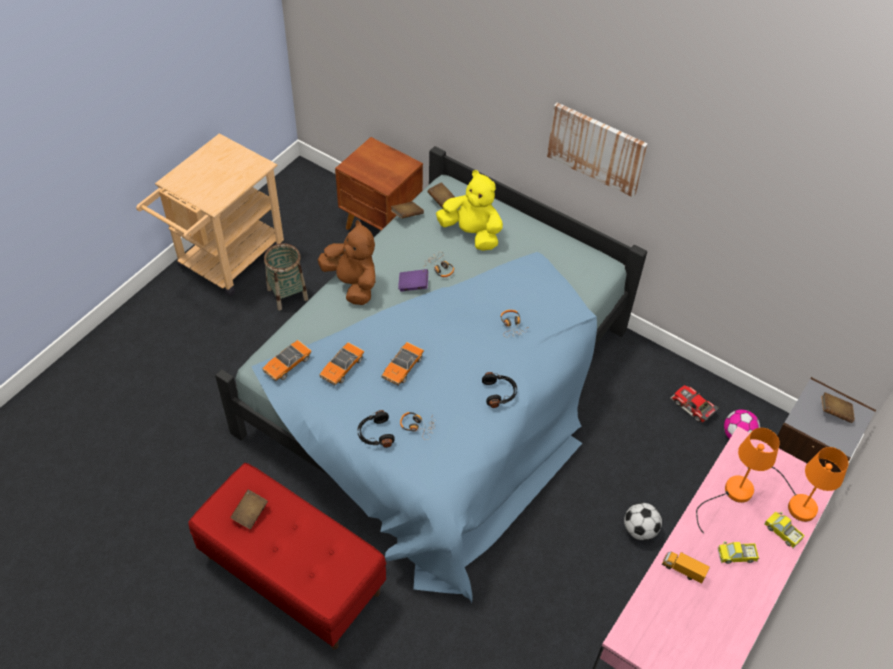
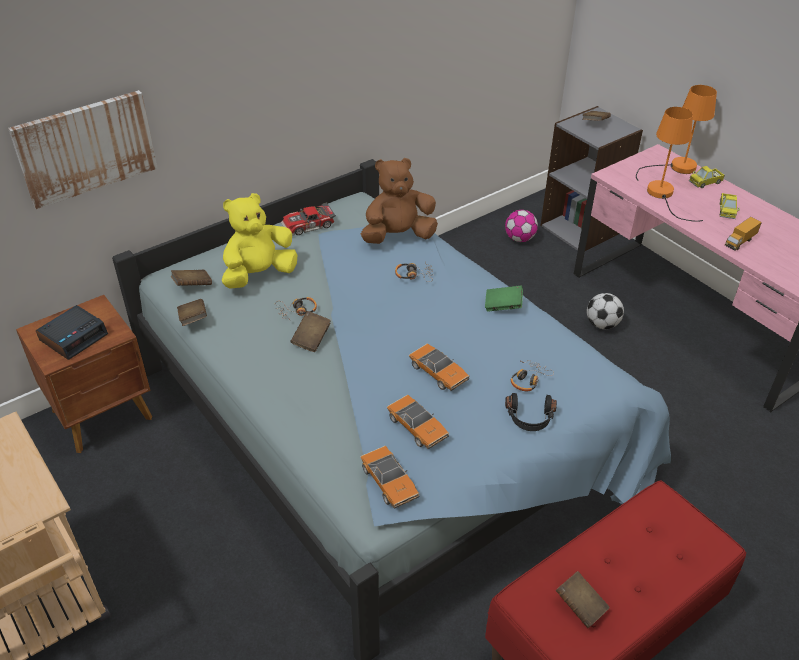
camera: 70 degrees left, 10 degrees down
basket [264,243,308,310] -> none
brown plush toy [318,220,376,305] -> brown plush toy moved to [361,158,438,244]
purple book [398,269,428,292] -> brown book [290,311,331,352]
black headphones [482,372,517,408] -> green book [485,285,523,312]
picture [547,102,648,198] -> picture moved to [8,90,158,209]
toy car [670,385,719,423] -> toy car moved to [281,202,336,236]
none -> alarm clock [36,305,108,360]

